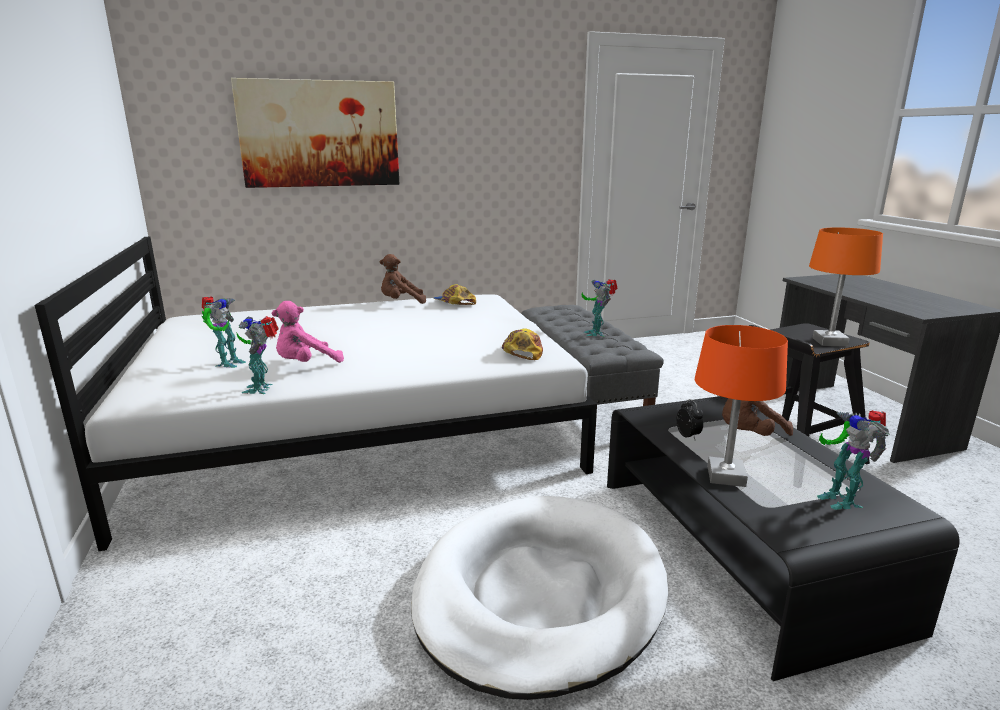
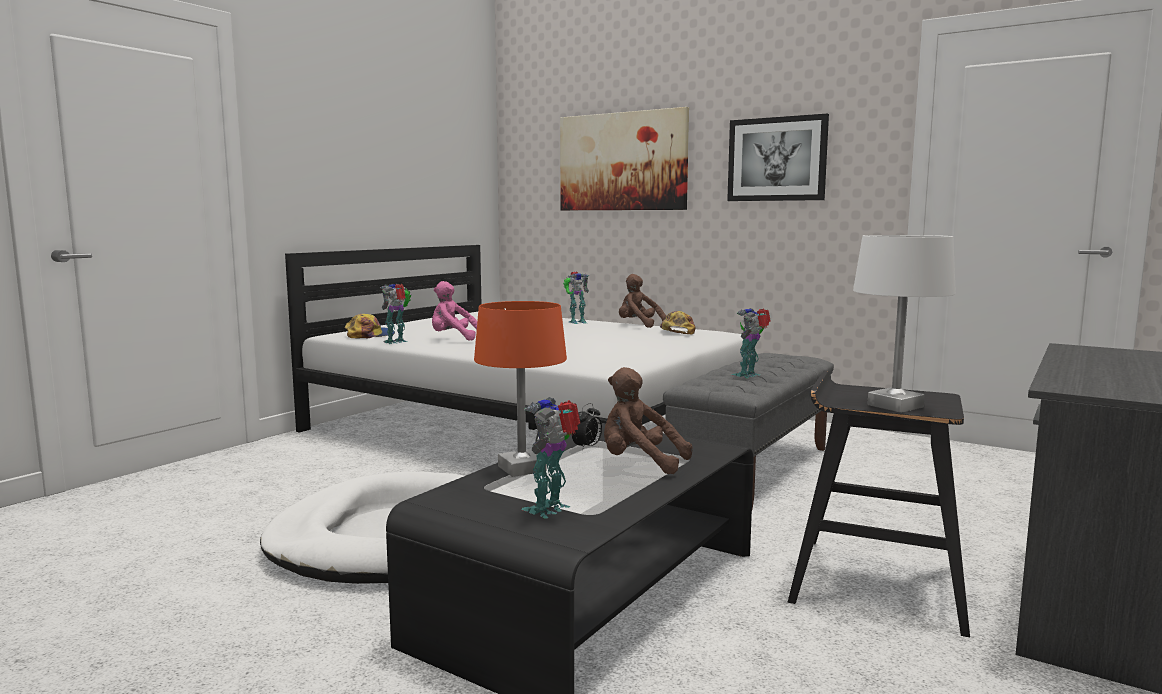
camera: 50 degrees right, 10 degrees down
toy robot [202,296,246,368] -> toy robot moved to [563,271,589,324]
cap [502,329,543,360] -> cap moved to [345,314,395,339]
orange table lamp [809,227,883,347] -> white table lamp [853,235,956,413]
none -> picture [727,114,829,201]

